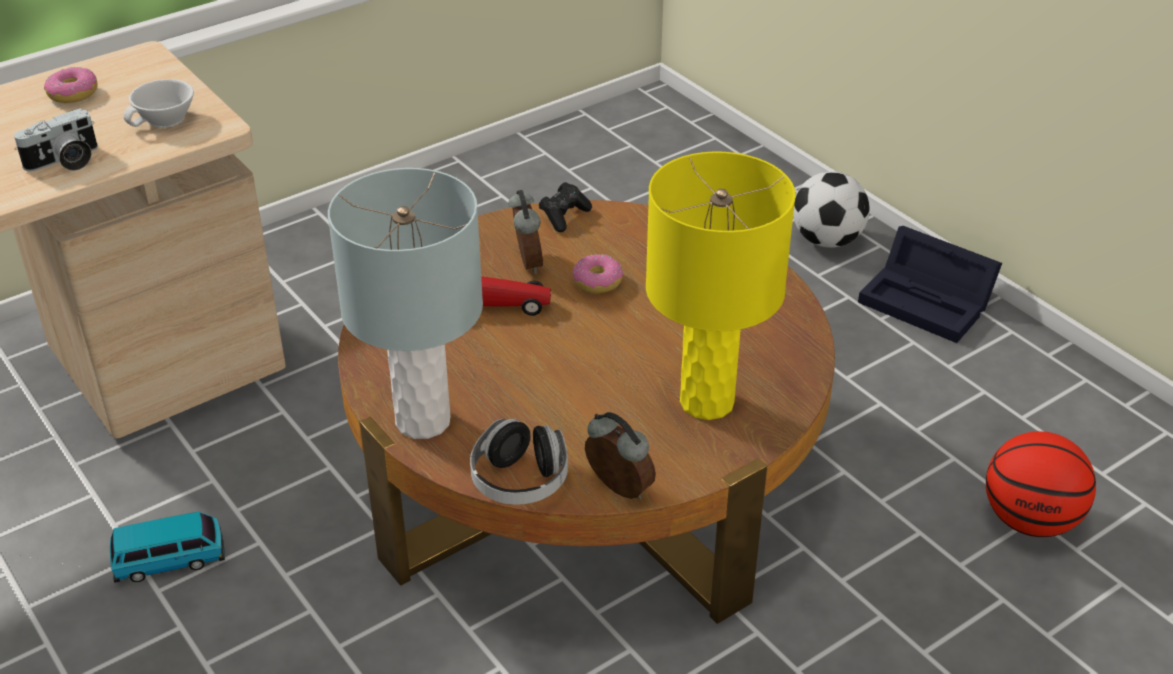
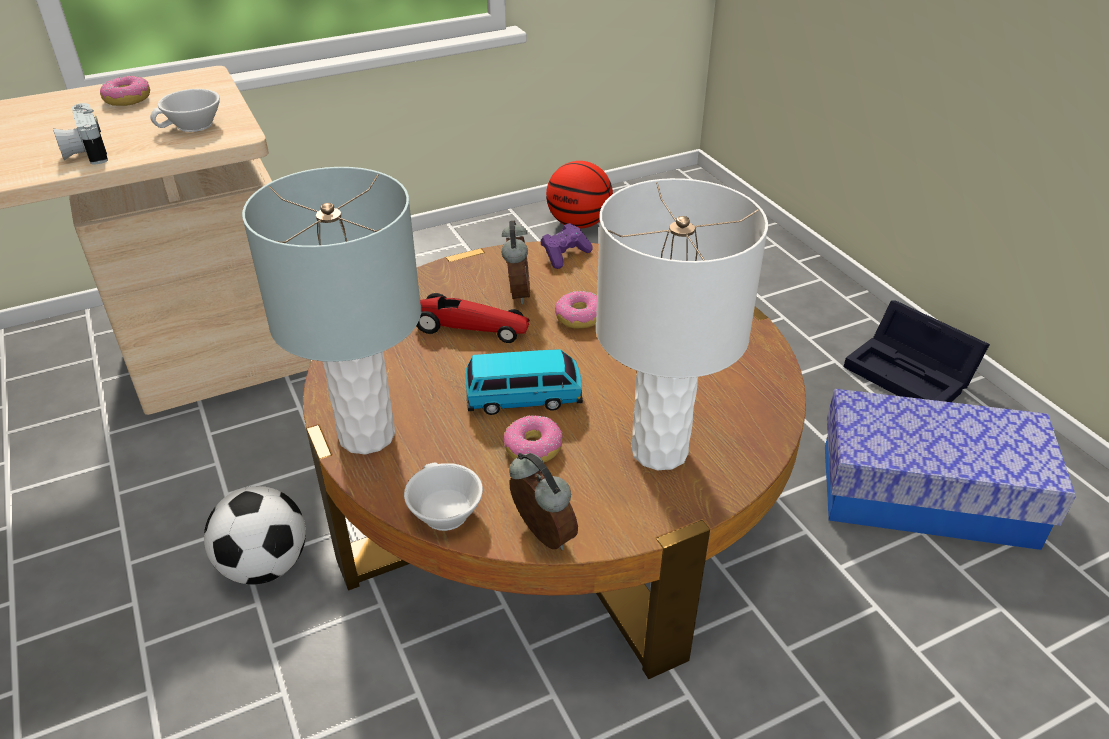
camera: 10 degrees right, 0 degrees up
camera [14,108,98,172] -> camera turned 90 degrees clockwise [53,103,108,165]
toy car [110,512,225,583] -> toy car moved to [466,349,583,415]
headphones [470,419,568,505] -> white cup [404,462,483,531]
black game controller [539,182,592,232] -> purple game controller [541,223,593,269]
yellow table lamp [646,152,796,420] -> white table lamp [596,178,768,470]
football [793,171,870,248] -> football moved to [204,486,306,585]
basketball [986,431,1096,537] -> basketball moved to [546,161,613,229]
none -> donut [504,415,562,463]
none -> storage box [825,389,1076,550]

